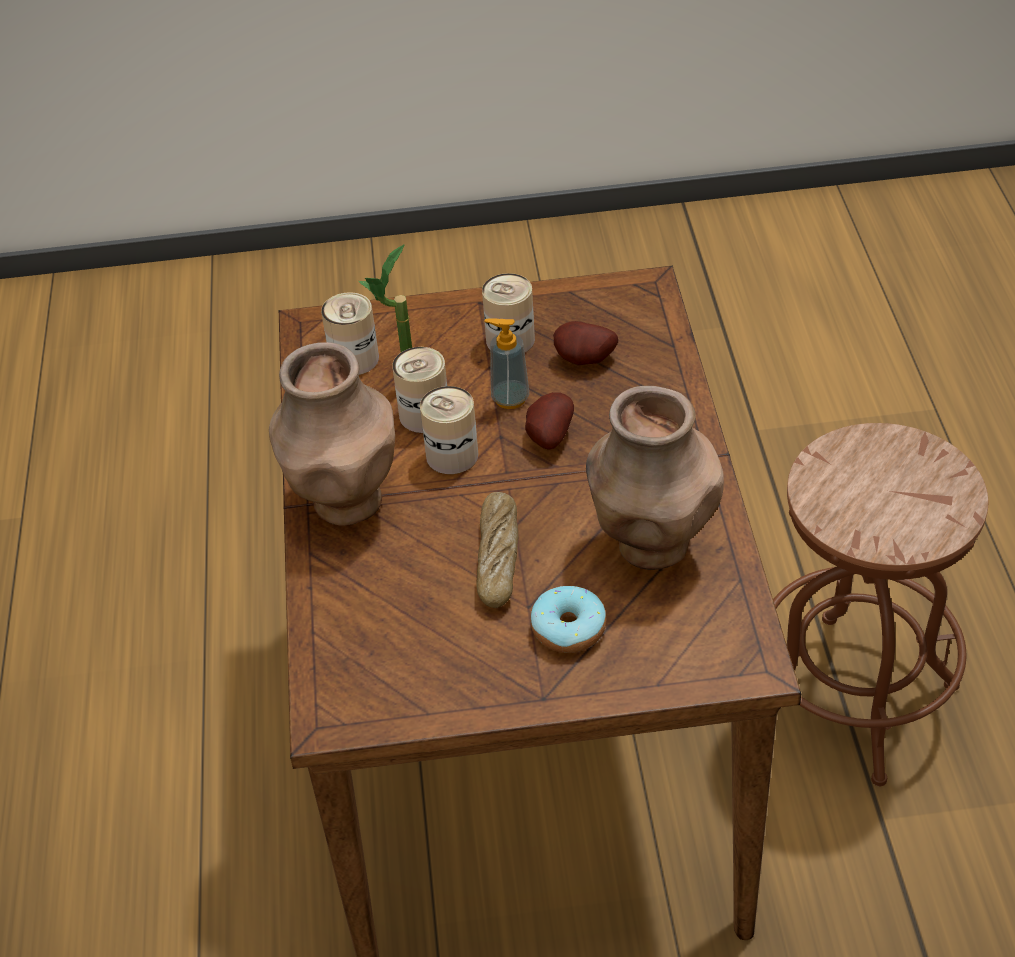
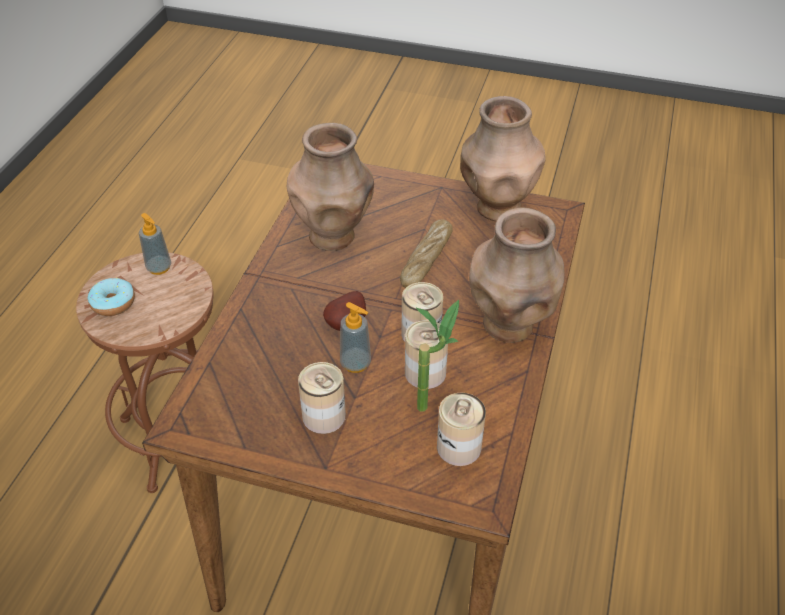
camera: 160 degrees left, 0 degrees up
donut [531,586,606,653] -> donut moved to [88,278,135,316]
potato [553,321,618,365] -> none
none -> soap dispenser [139,213,171,275]
none -> brown vase [460,96,546,221]

